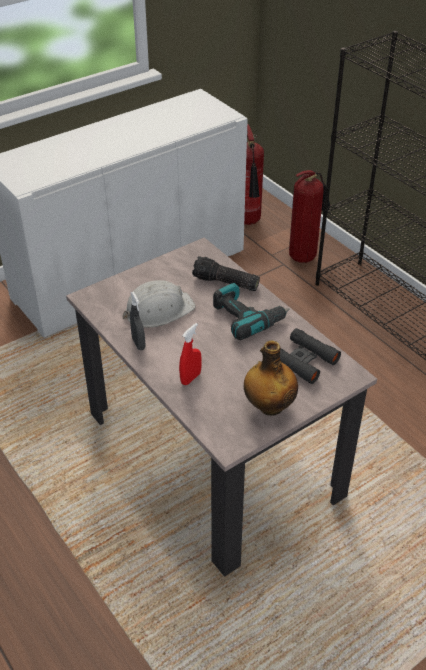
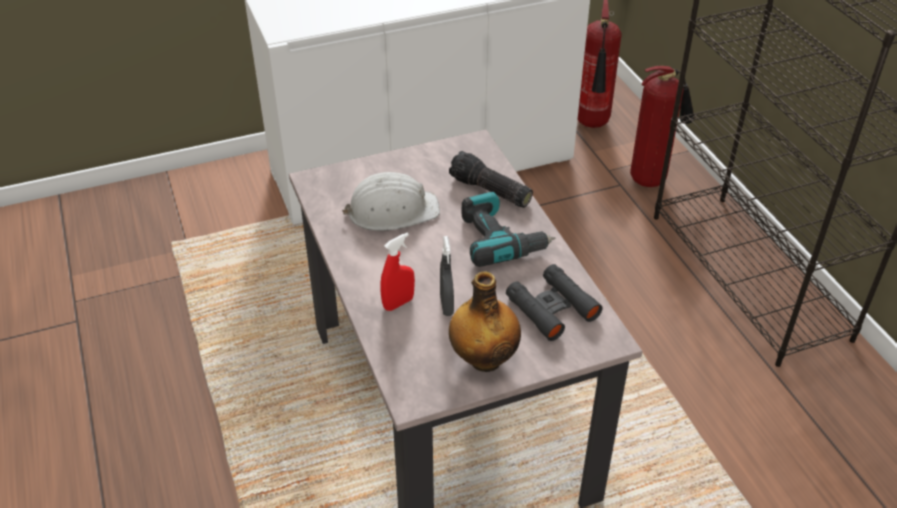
camera: 15 degrees right, 0 degrees up
grey spray bottle [130,292,145,350] -> grey spray bottle moved to [440,236,454,316]

